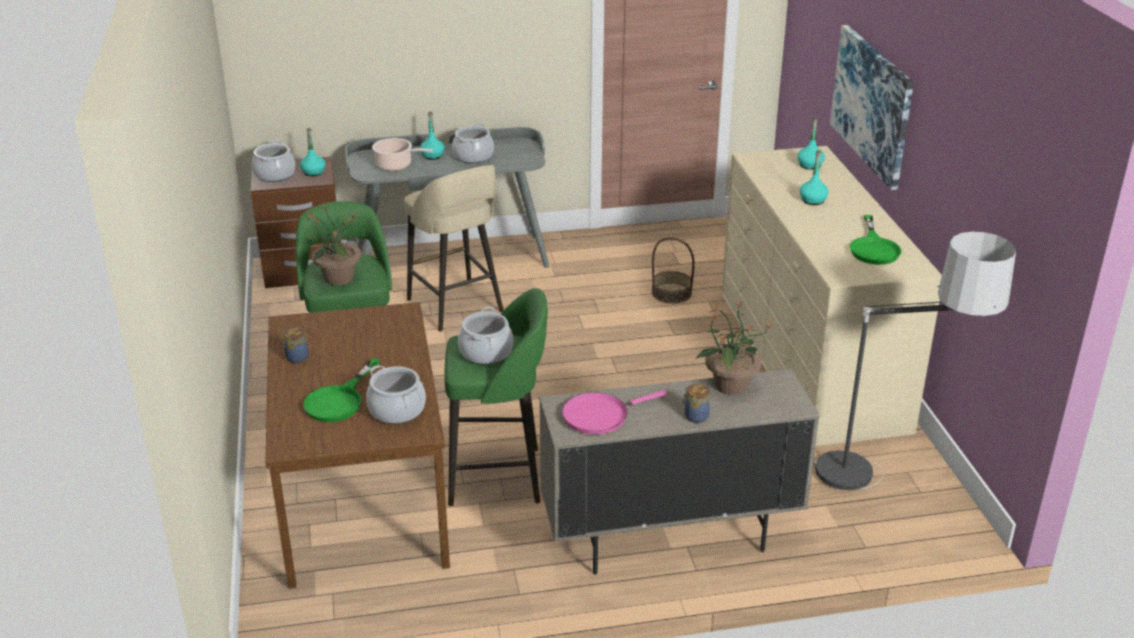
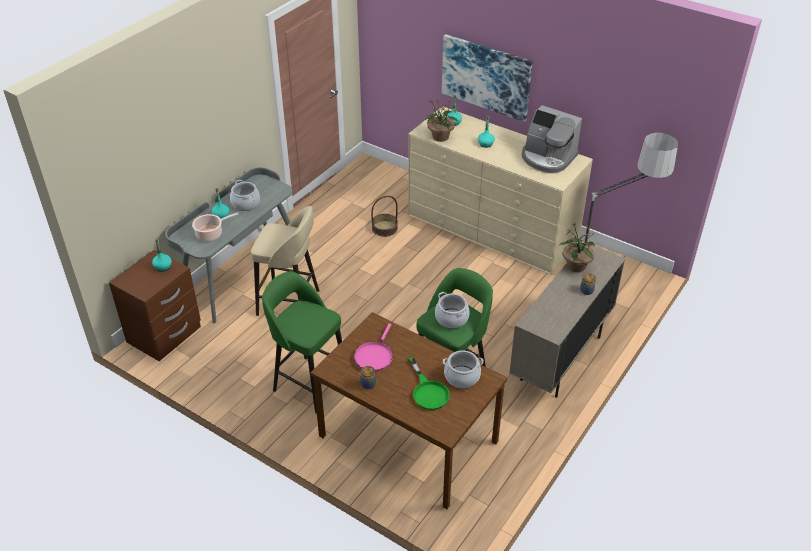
camera: 45 degrees left, 10 degrees up
cooking pot [252,140,295,182] -> none
potted plant [305,205,361,285] -> potted plant moved to [425,99,459,142]
pink frying pan [562,390,667,434] -> pink frying pan moved to [354,323,393,372]
green frying pan [850,215,902,265] -> coffee machine [522,105,582,173]

